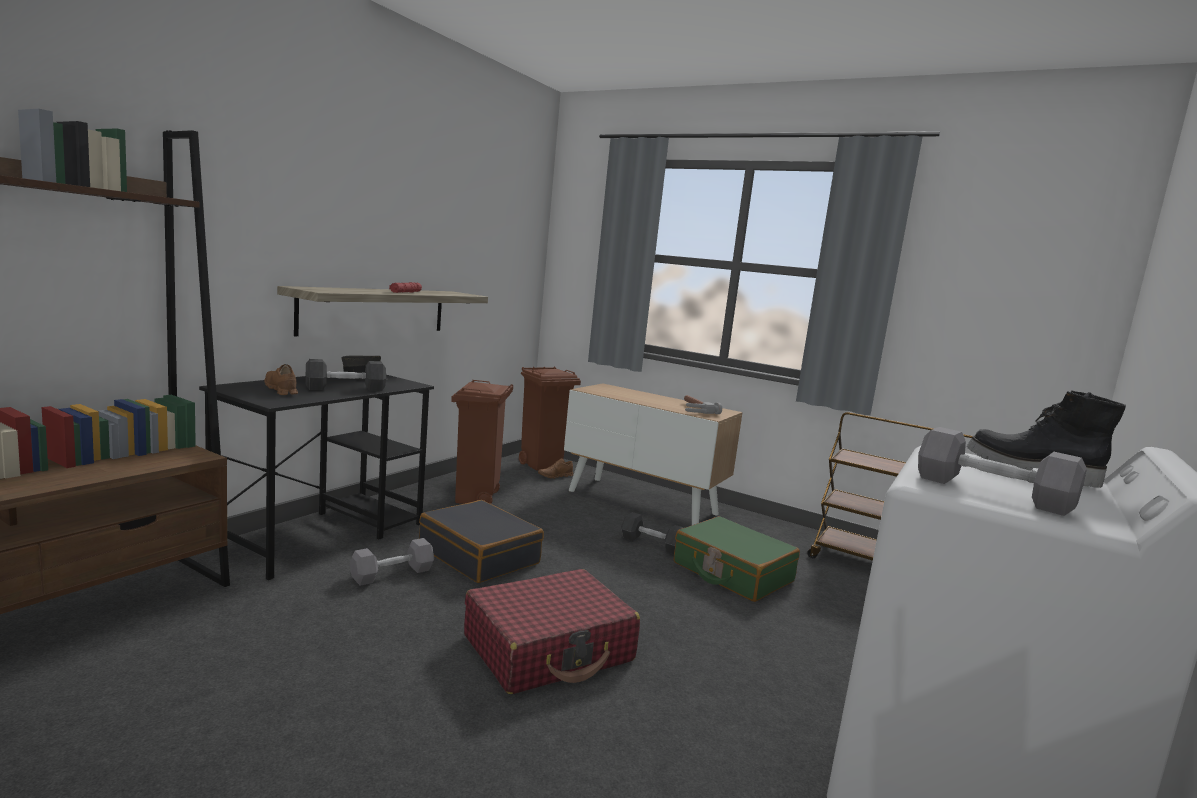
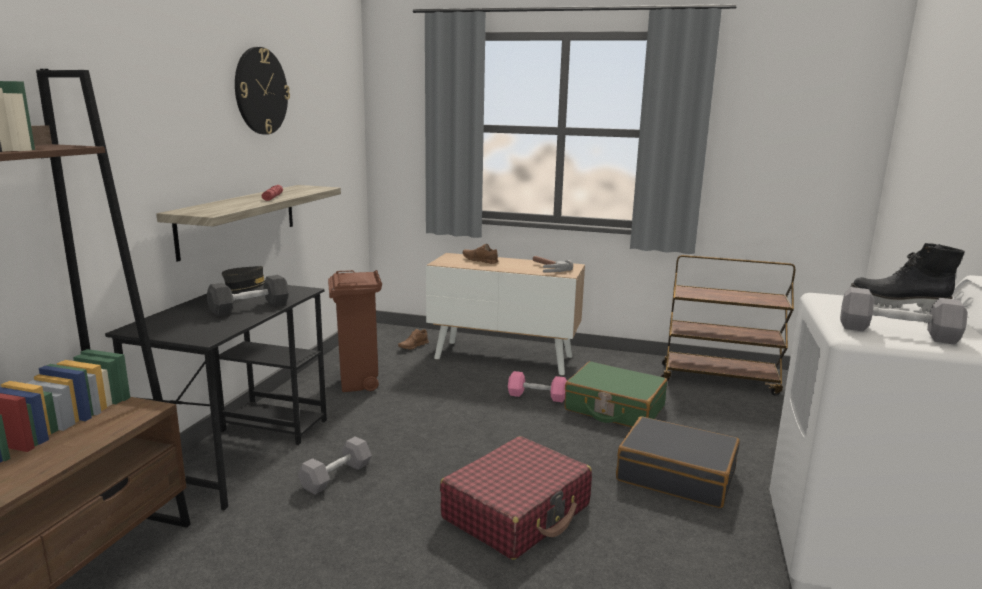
camera: 15 degrees left, 5 degrees up
brown shoe [264,364,298,395] -> brown shoe moved to [463,244,499,264]
black suitcase [419,500,544,583] -> black suitcase moved to [616,416,740,508]
brown trash can [519,367,581,471] -> none
black dumbbell [621,512,684,554] -> pink dumbbell [508,371,567,402]
none -> wall clock [235,47,290,135]

